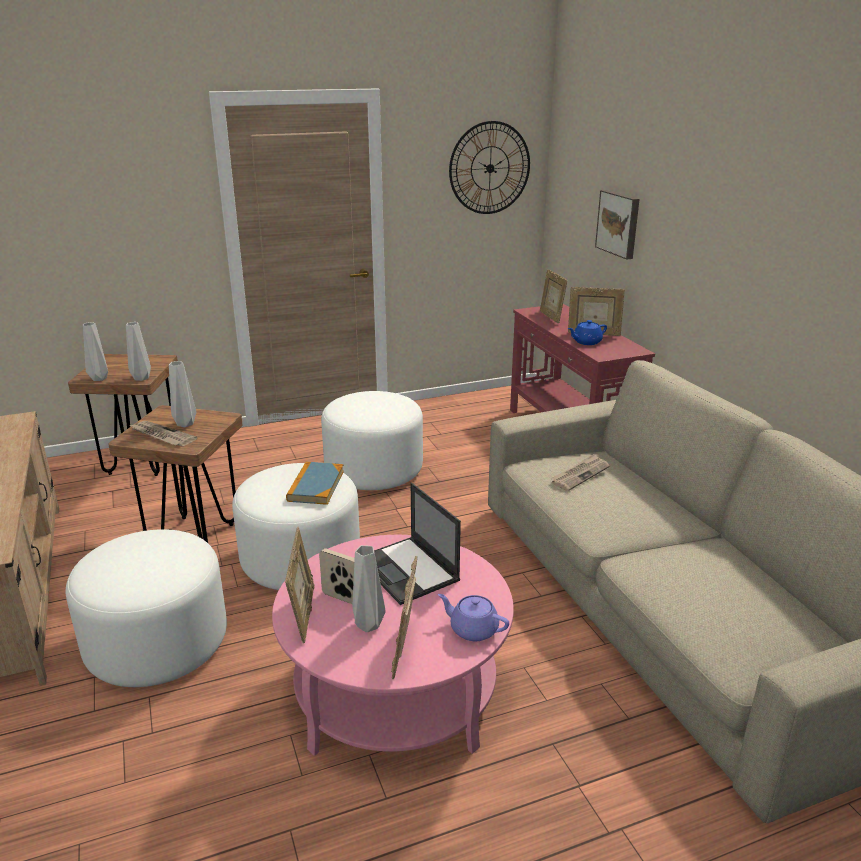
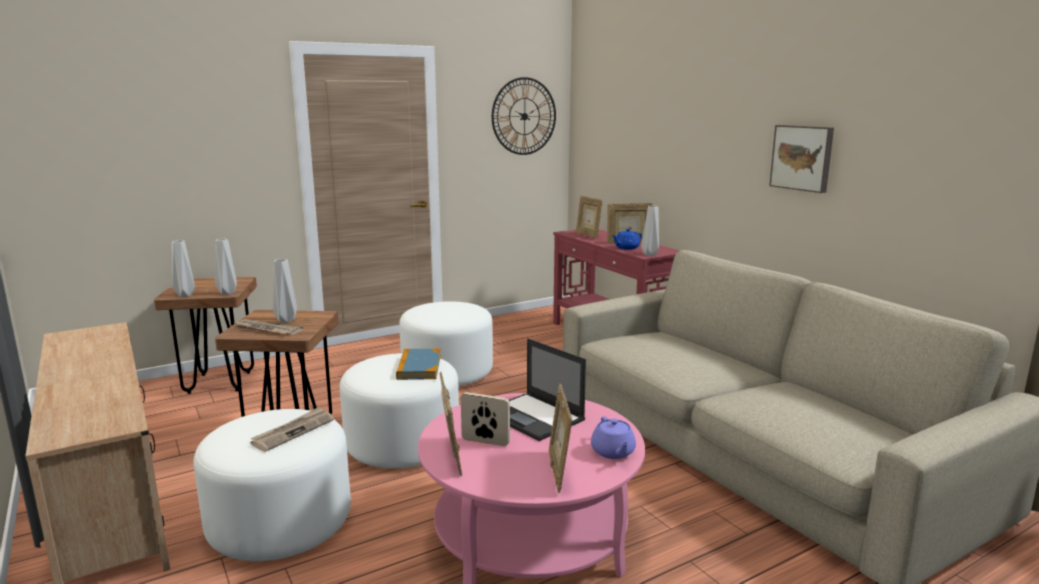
camera: 10 degrees left, 10 degrees down
grey vase [352,545,386,632] -> grey vase moved to [641,206,659,256]
purple teapot [438,594,509,641] -> purple teapot turned 120 degrees counterclockwise [591,416,636,459]
newspaper [550,454,609,491] -> newspaper moved to [250,406,334,452]
picture [595,190,640,260] -> picture moved to [769,125,834,193]

